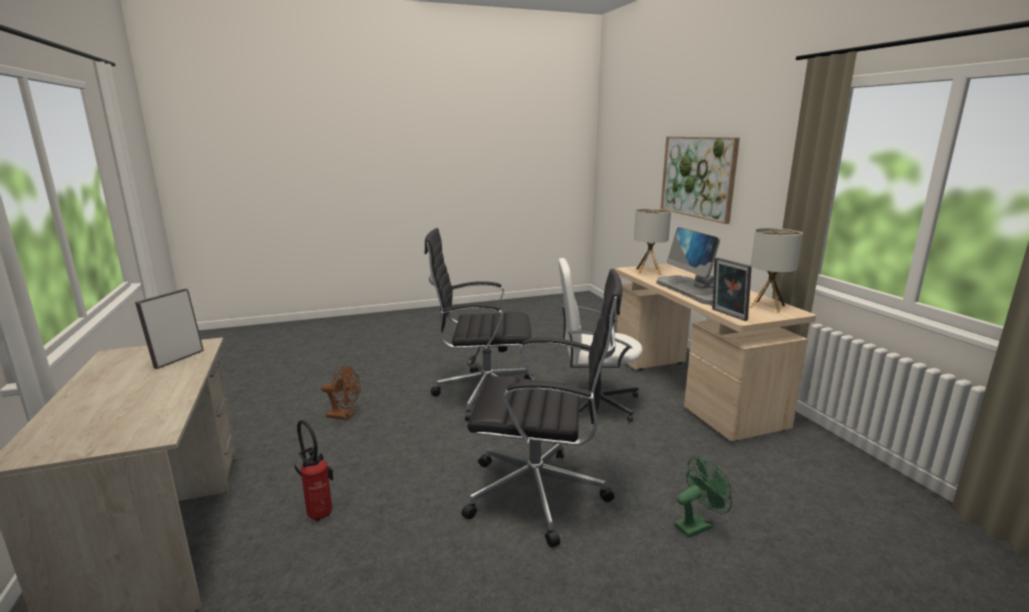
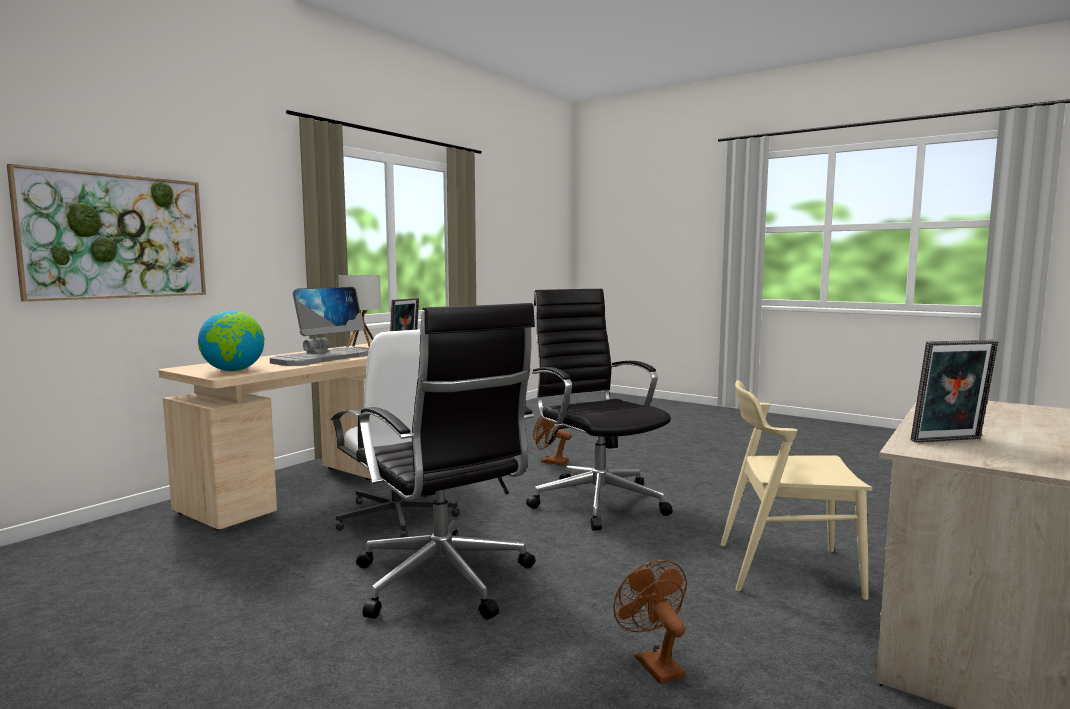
camera: 125 degrees left, 10 degrees down
fire extinguisher [294,420,333,521] -> beige chair [721,380,873,600]
table lamp [634,209,671,275] -> globe [198,311,264,371]
green fan [674,457,732,538] -> brown fan [533,416,571,465]

